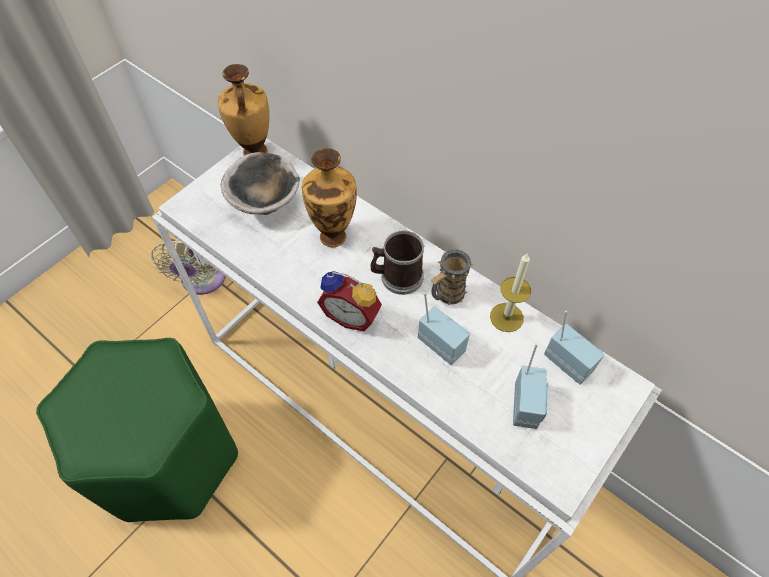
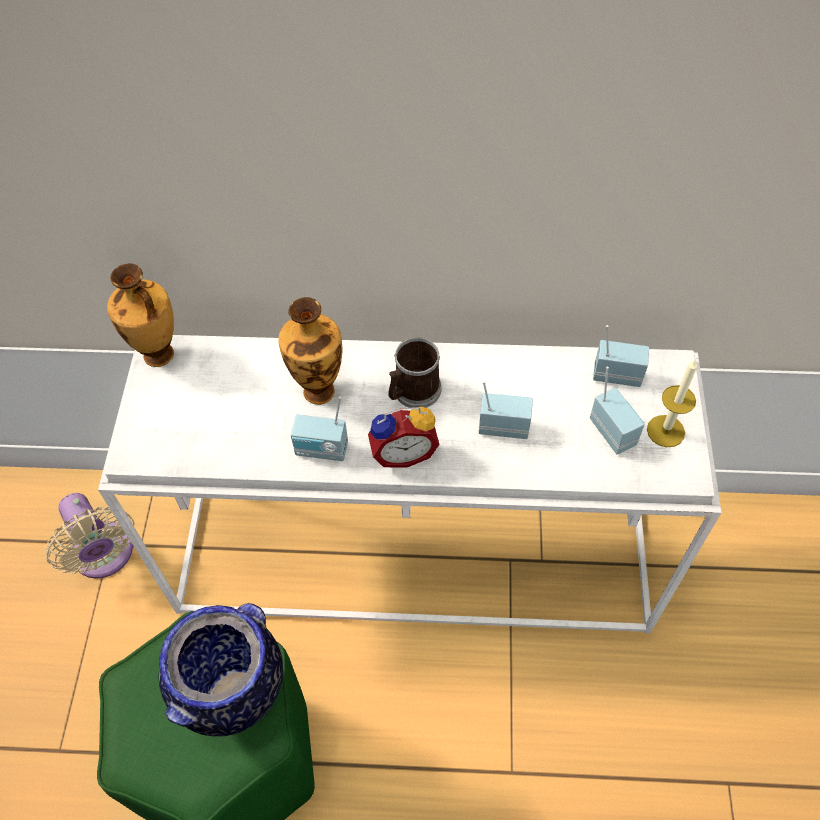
camera: 35 degrees left, 0 degrees up
bowl [221,152,300,215] -> none
mug [431,249,474,305] -> none
candle [490,253,531,332] -> candle moved to [647,359,697,447]
none -> vase [158,603,283,737]
none -> radio [291,397,348,461]

